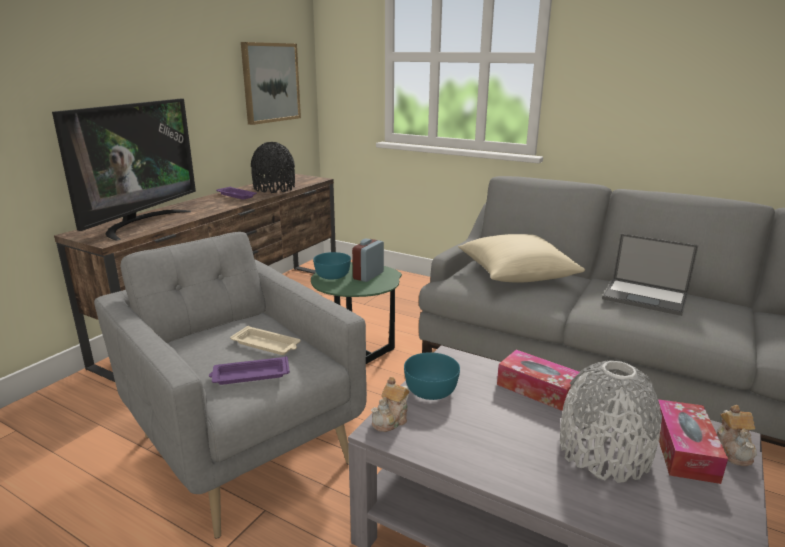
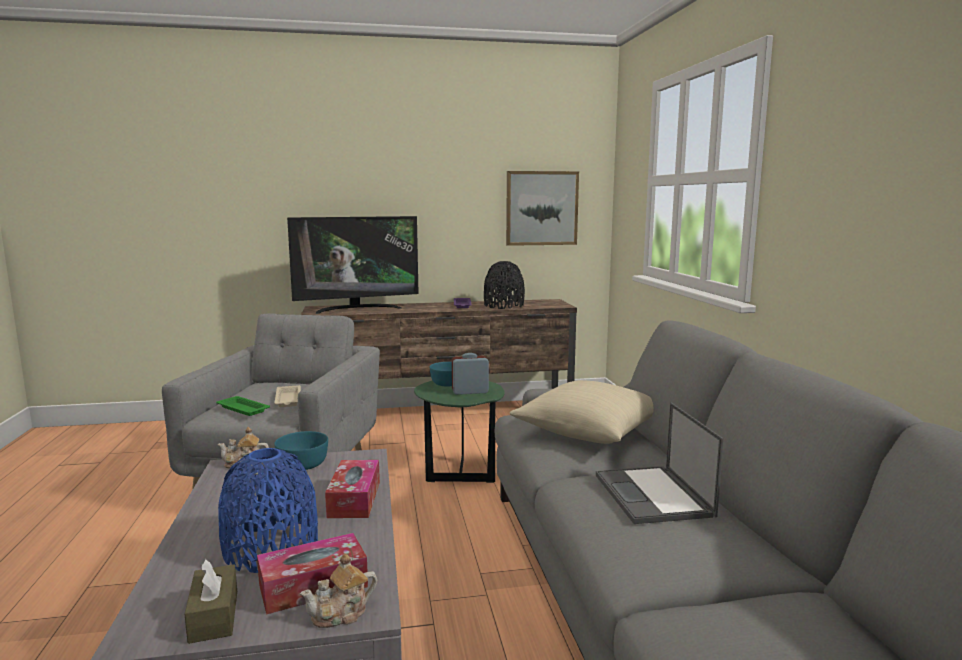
camera: 50 degrees right, 10 degrees down
purple tray [209,356,290,385] -> green tray [216,396,270,416]
grey vase [560,360,662,483] -> blue vase [218,448,318,573]
none -> brown tissue box [184,558,237,644]

